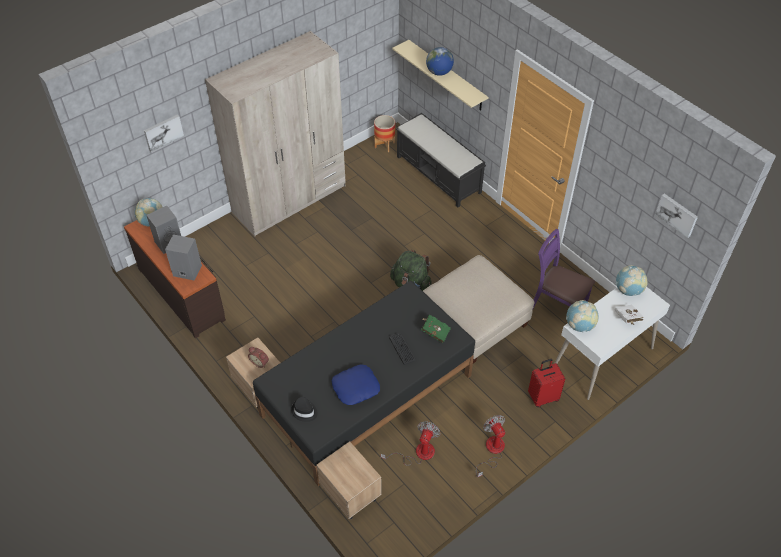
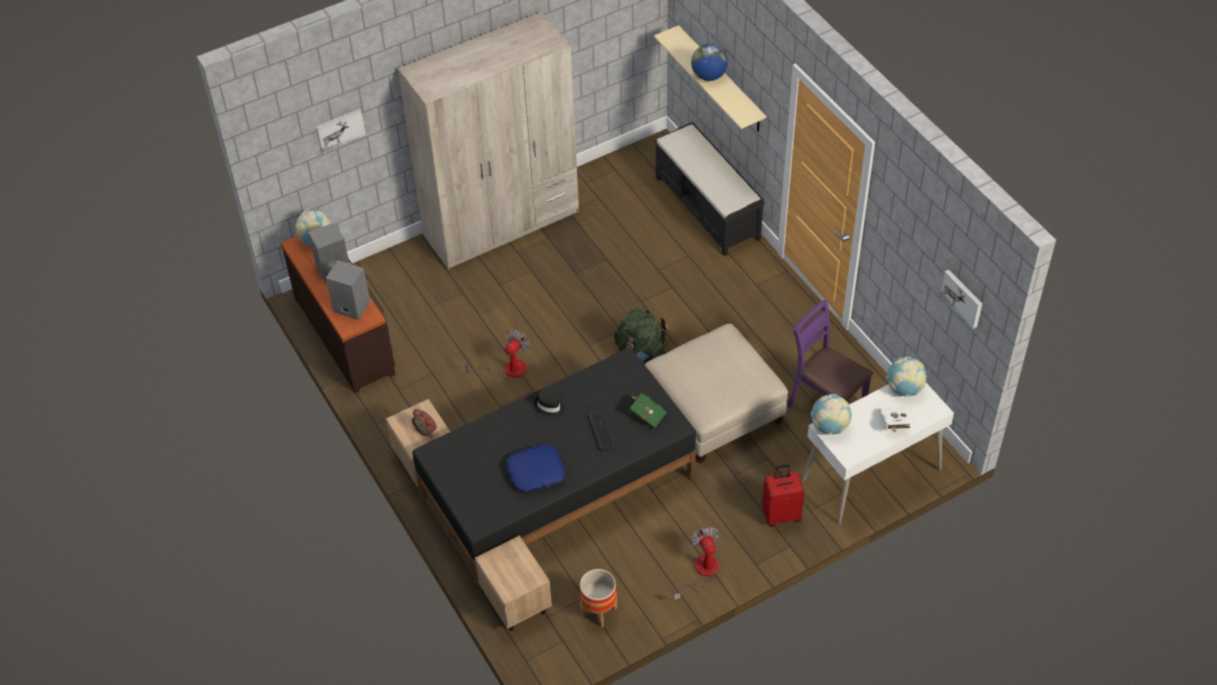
camera: 10 degrees right, 0 degrees up
black hat [291,397,317,422] -> black hat moved to [534,388,564,418]
planter [374,115,395,152] -> planter moved to [580,569,617,627]
fan [381,421,441,466] -> fan moved to [461,330,530,381]

